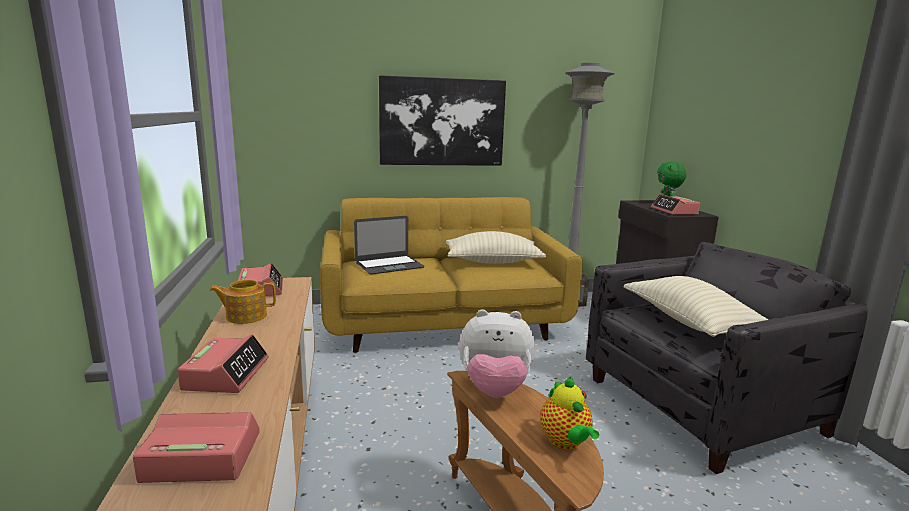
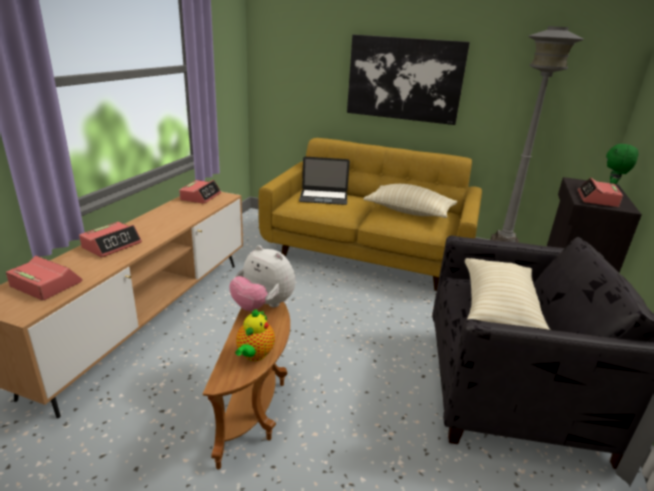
camera: 30 degrees right, 10 degrees up
teapot [210,280,276,324] -> none

